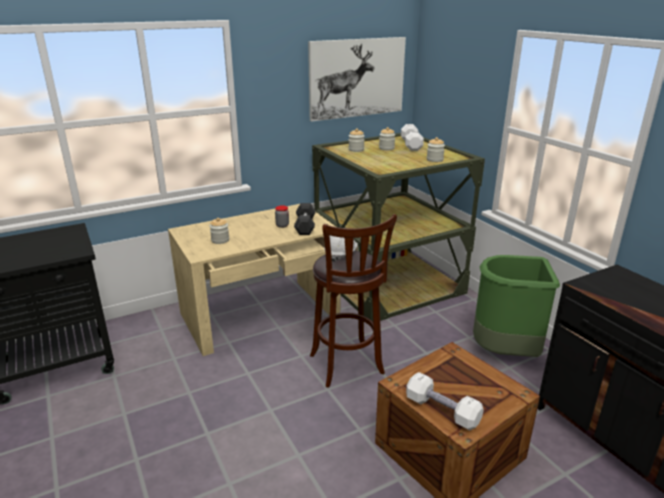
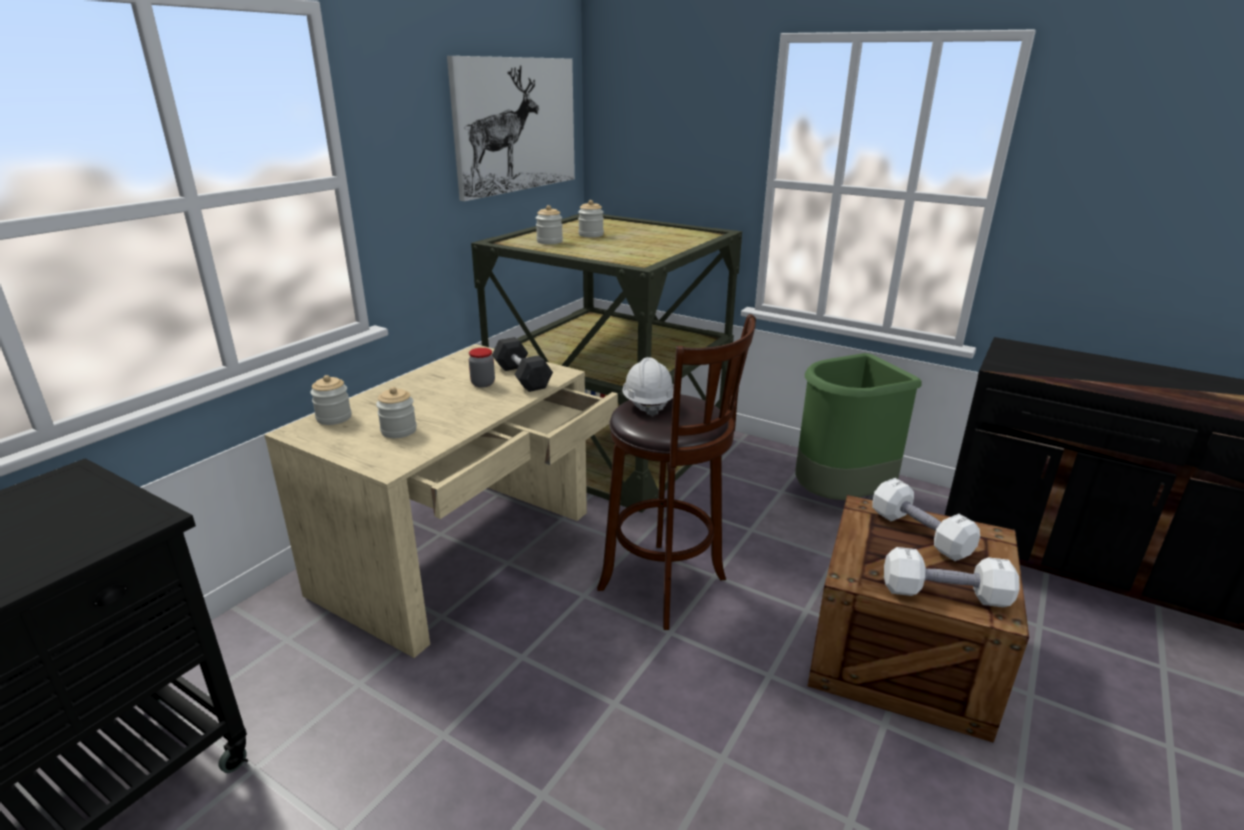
camera: 30 degrees left, 0 degrees up
white dumbbell [401,124,424,151] -> white dumbbell moved to [872,478,980,561]
jar [427,137,445,162] -> jar moved to [310,375,351,425]

